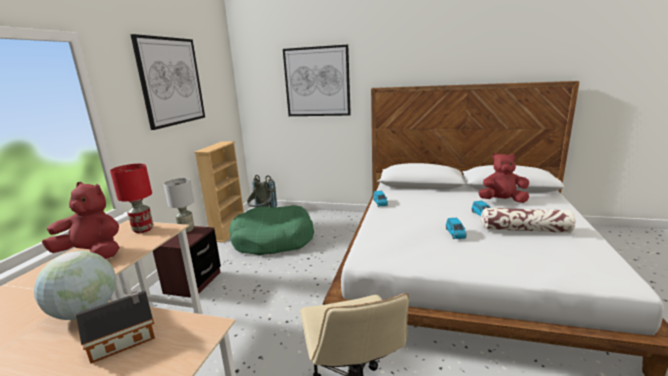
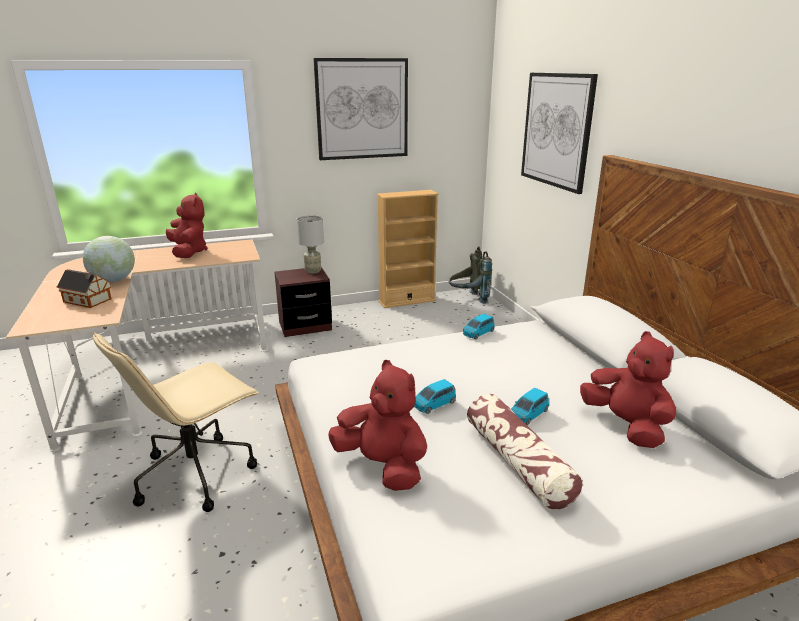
camera: 55 degrees right, 5 degrees up
red table lamp [110,164,153,233] -> none
green dog bed [229,205,314,255] -> none
none -> red plush toy [328,360,427,491]

